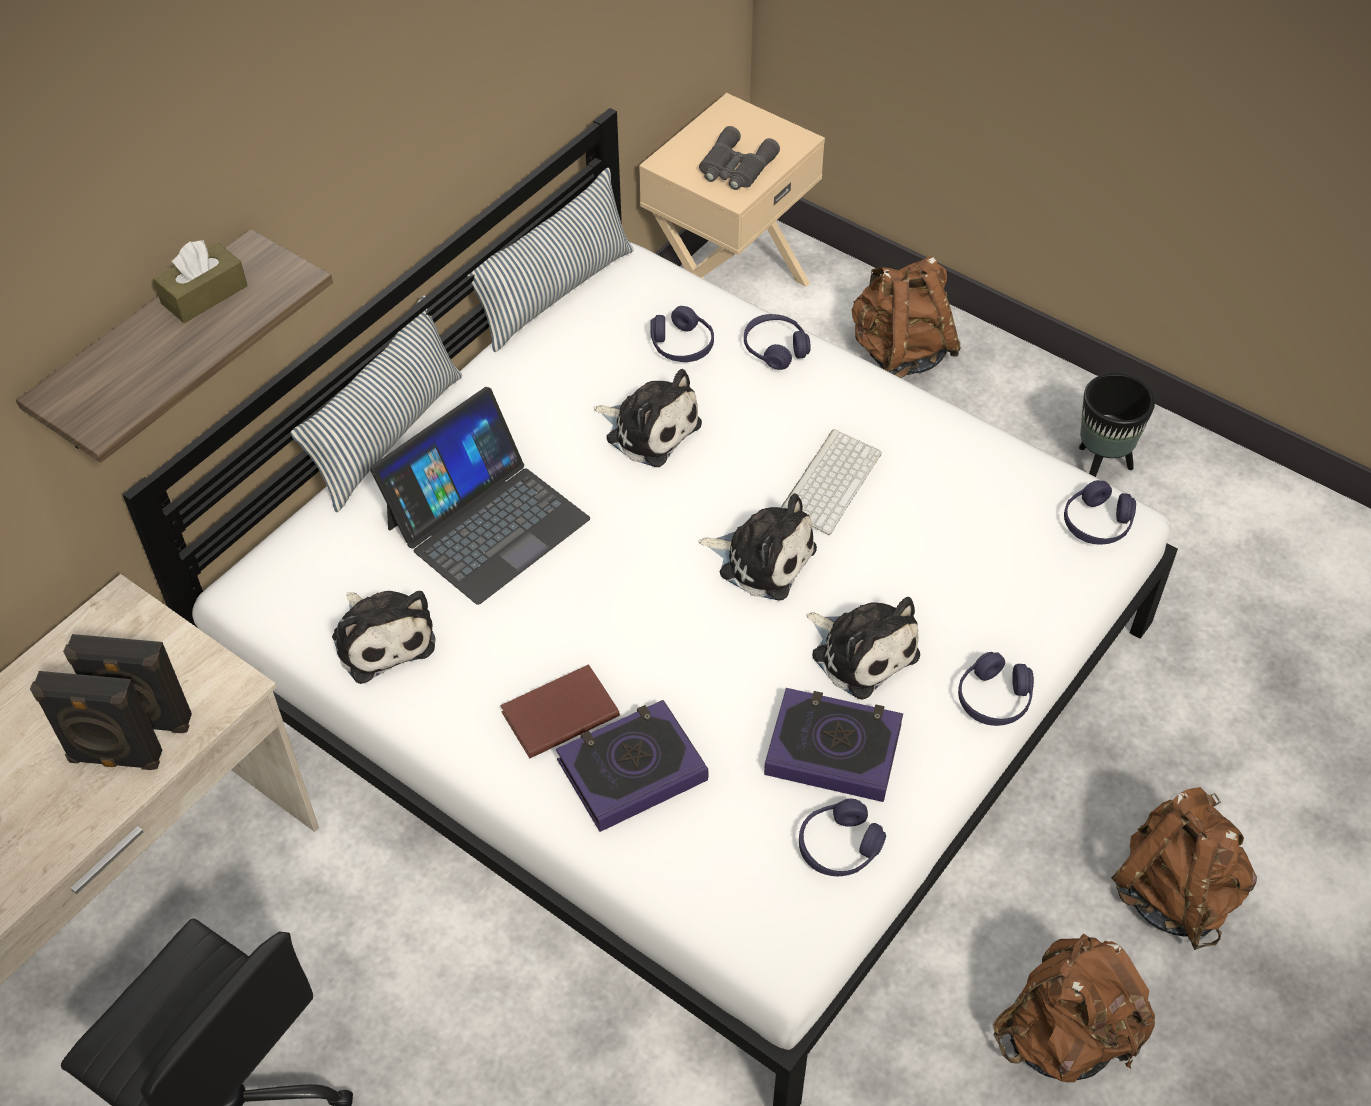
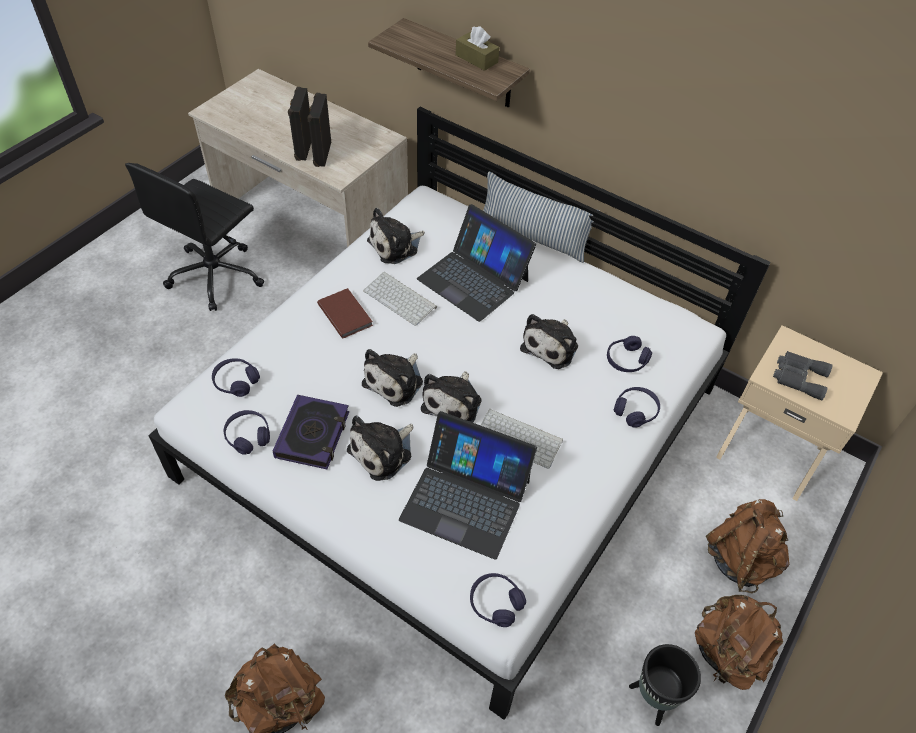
camera: 85 degrees right, 0 degrees up
pillow [467,168,633,352] -> none
book [556,700,708,832] -> none
purple headphones [958,652,1034,726] -> purple headphones moved to [212,358,260,397]
brown backpack [993,934,1155,1082] -> brown backpack moved to [695,595,783,690]
none -> plush toy [362,349,423,407]
none -> keyboard [363,272,437,326]
none -> laptop [399,411,537,559]

